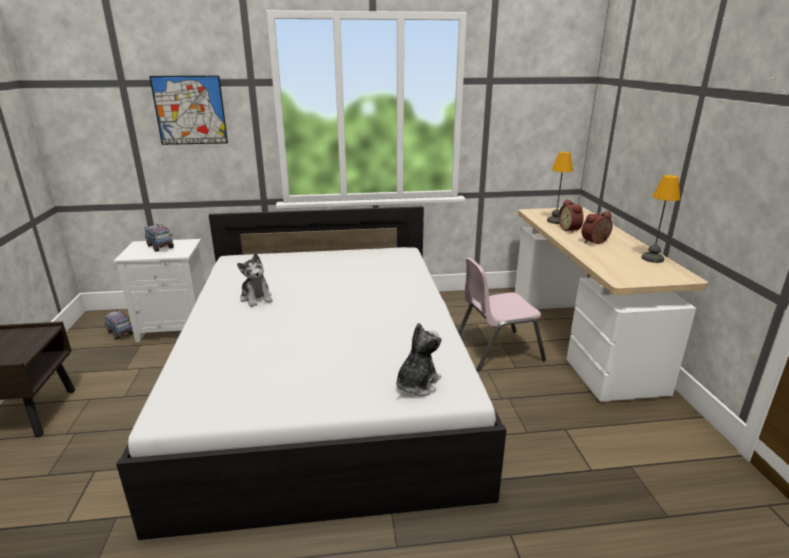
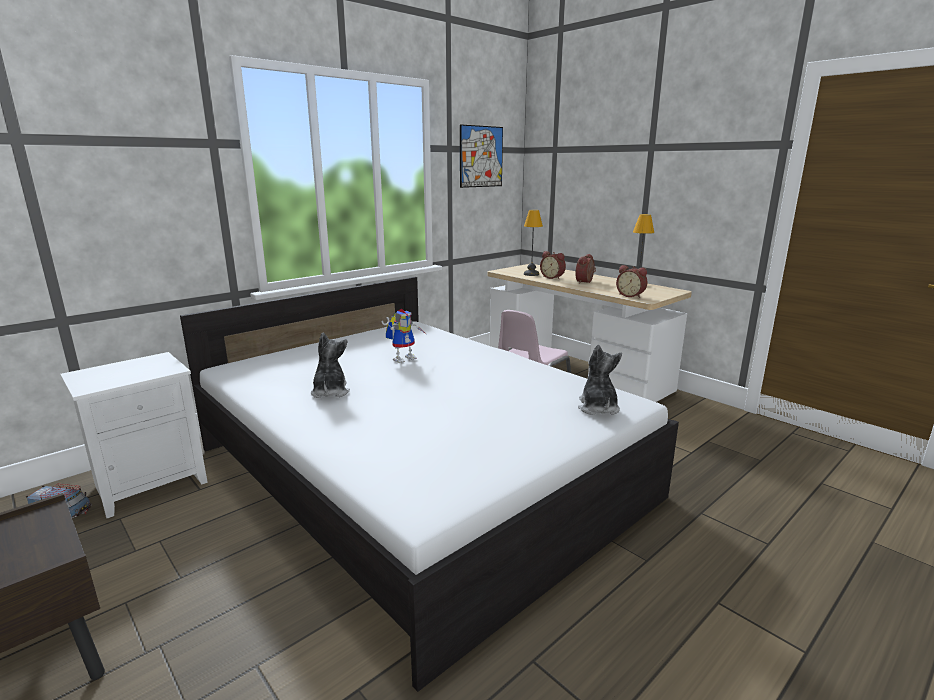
camera: 35 degrees left, 5 degrees down
toy truck [145,224,174,252] -> none
picture [149,76,228,145] -> picture moved to [460,124,503,188]
plush toy [237,253,273,307] -> plush toy turned 120 degrees counterclockwise [311,332,350,398]
none -> toy robot [381,309,426,363]
none -> alarm clock [616,265,648,298]

